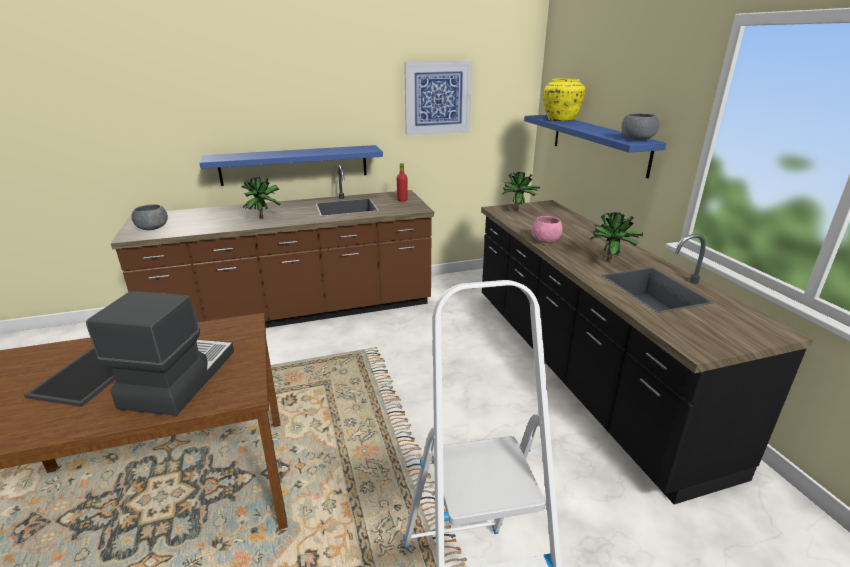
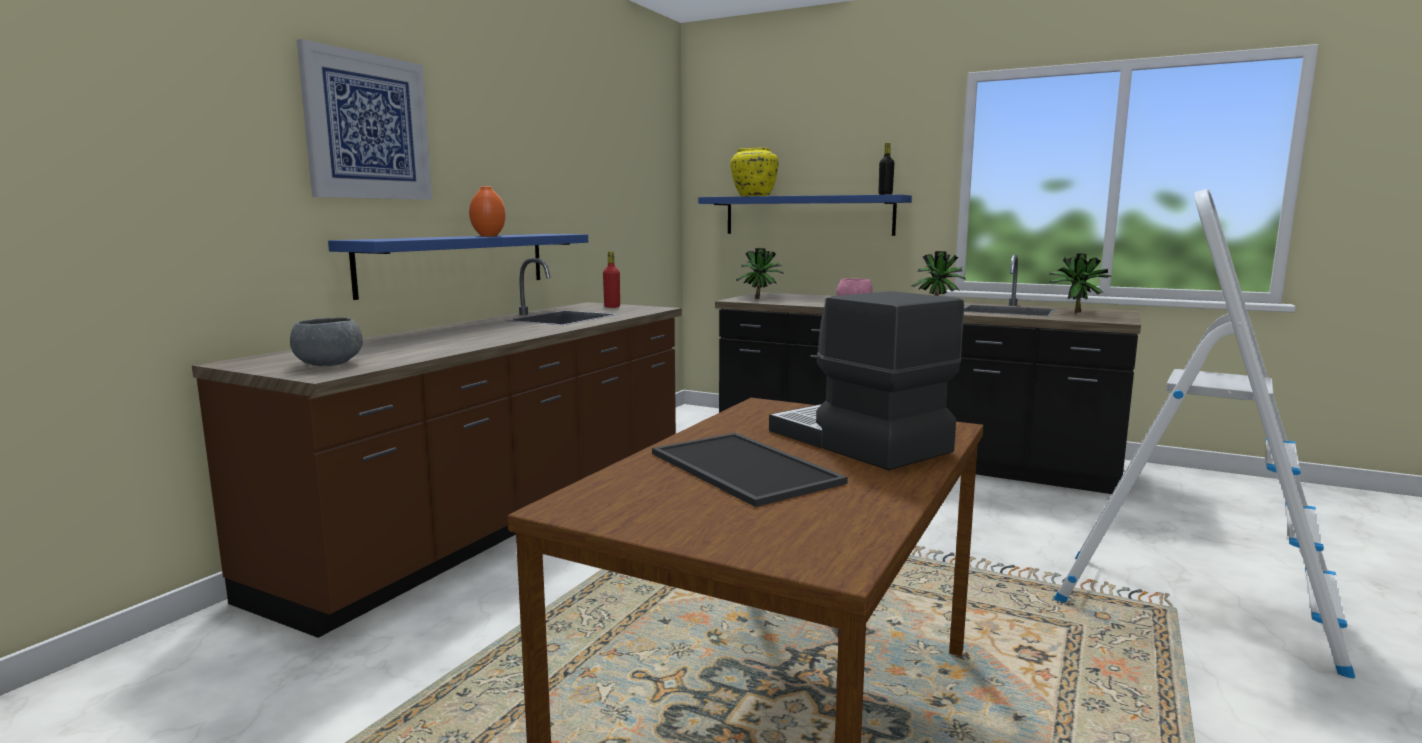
camera: 45 degrees left, 15 degrees down
potted plant [241,177,281,219] -> potted plant moved to [1049,254,1111,313]
picture [404,61,472,136] -> picture moved to [297,39,432,200]
grey bowl [621,113,660,140] -> black bottle [878,143,894,195]
none -> orange vase [469,186,506,236]

